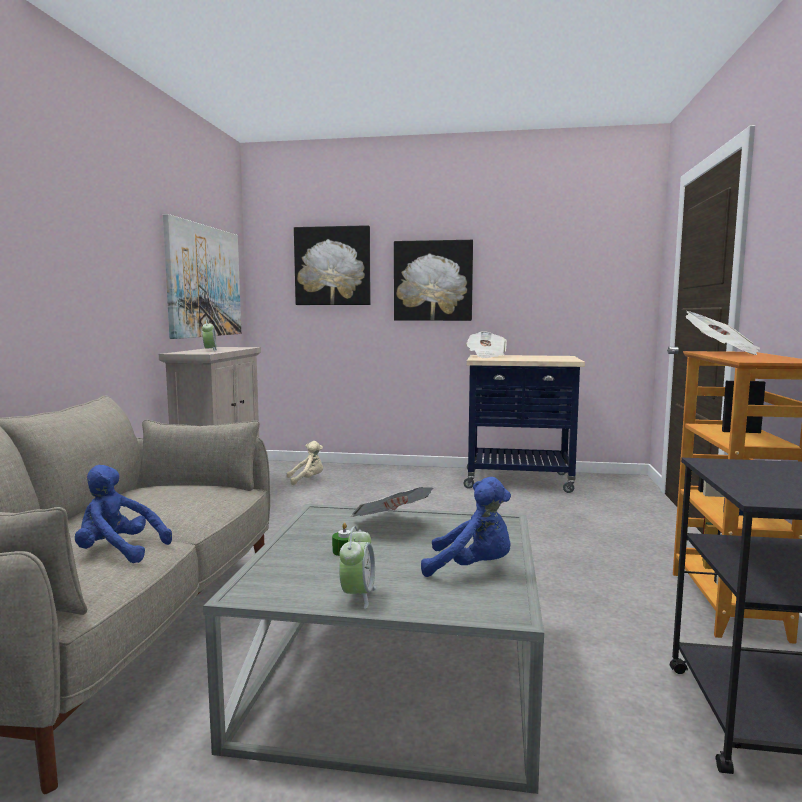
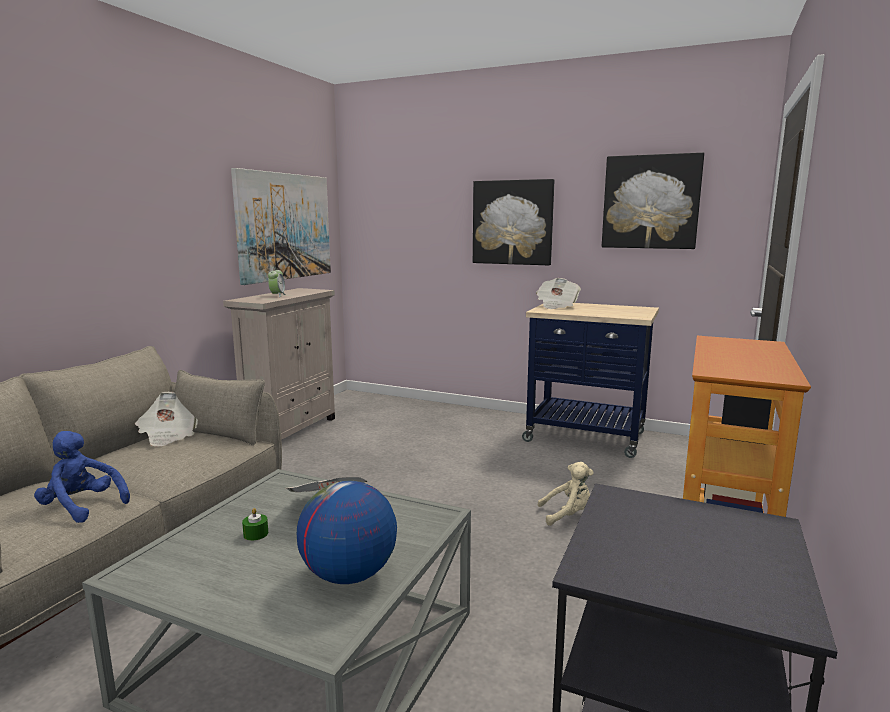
camera: 15 degrees right, 5 degrees up
beige plush toy [287,441,323,485] -> beige plush toy moved to [538,462,593,526]
picture [294,225,371,305] -> picture moved to [602,152,704,249]
alarm clock [339,526,376,609] -> none
blue plush toy [421,477,511,577] -> globe [297,481,397,584]
newspaper [685,311,760,355] -> newspaper moved to [134,392,198,447]

